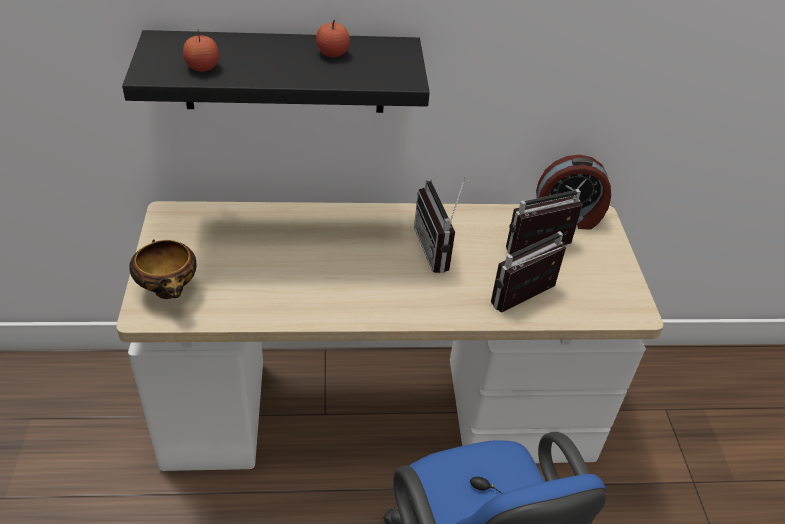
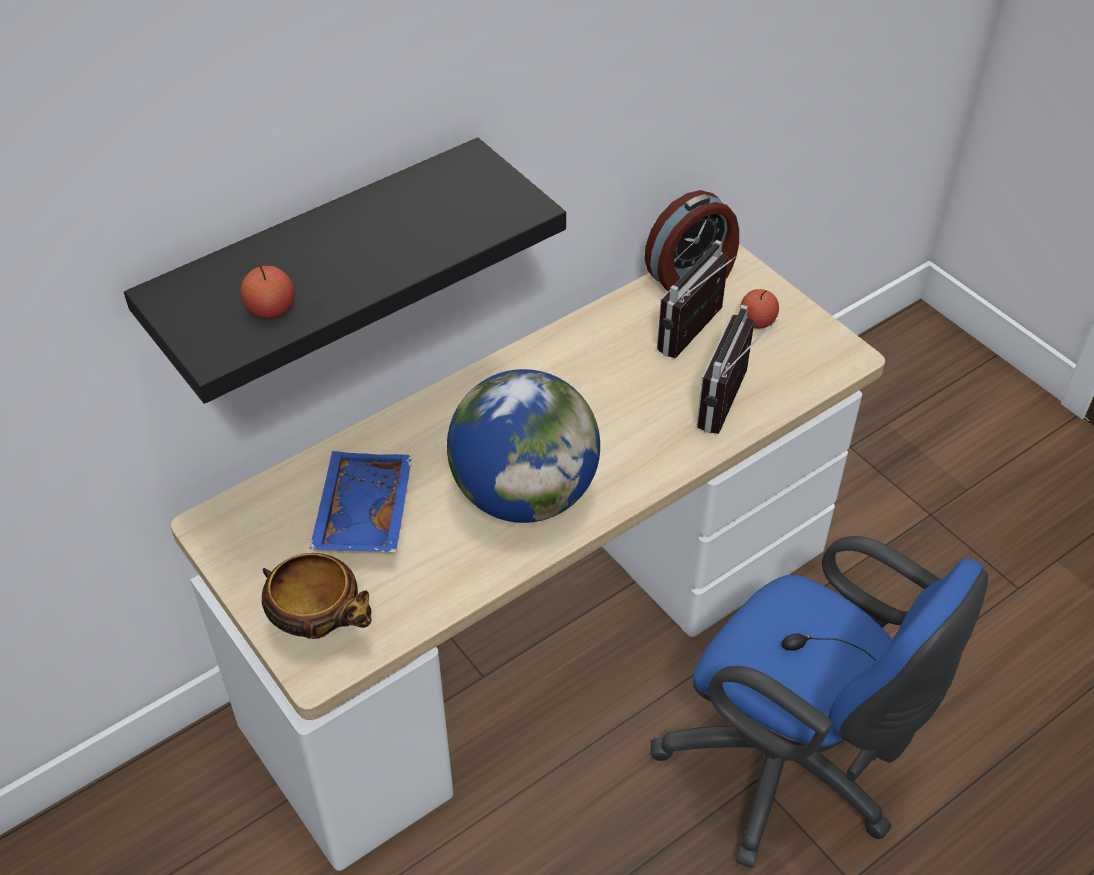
camera: 30 degrees left, 5 degrees up
apple [316,20,350,57] -> apple moved to [740,289,779,328]
radio [414,177,466,273] -> none
none -> blue tray [310,451,412,552]
none -> globe [447,369,600,523]

